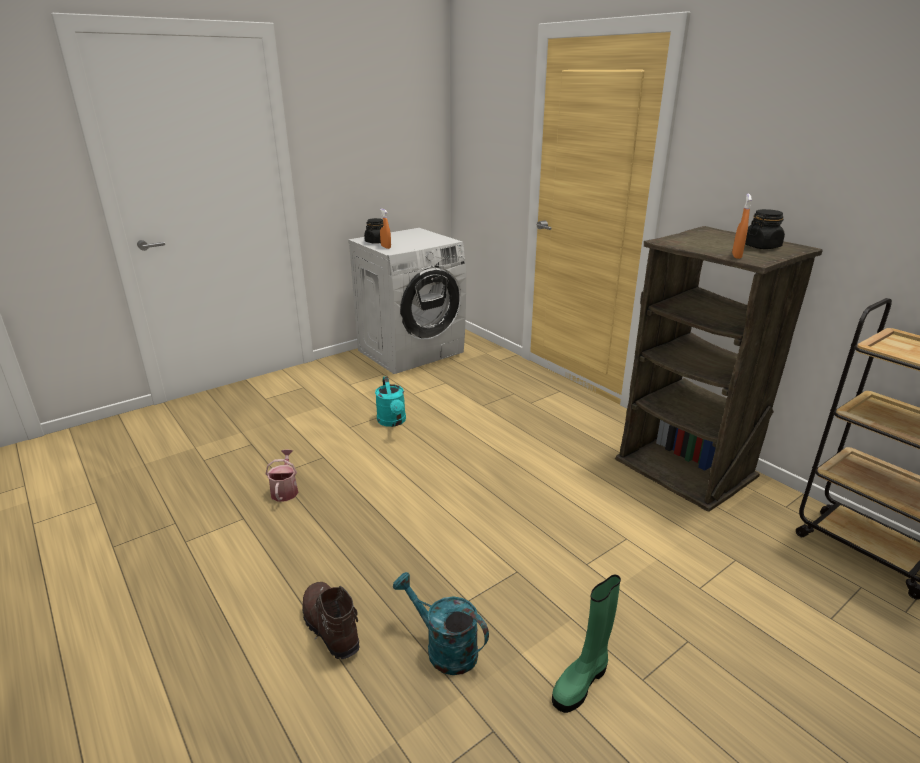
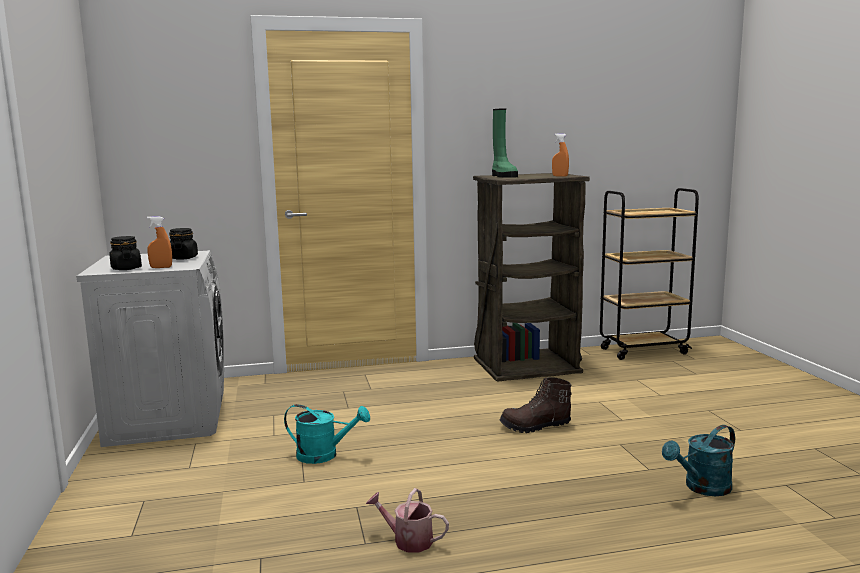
camera: 65 degrees left, 15 degrees down
brown boot [302,582,360,659] -> brown boot moved to [499,377,572,433]
green boot [552,574,621,713] -> green boot moved to [492,108,518,178]
black jar [745,209,785,249] -> black jar moved to [169,228,198,260]

